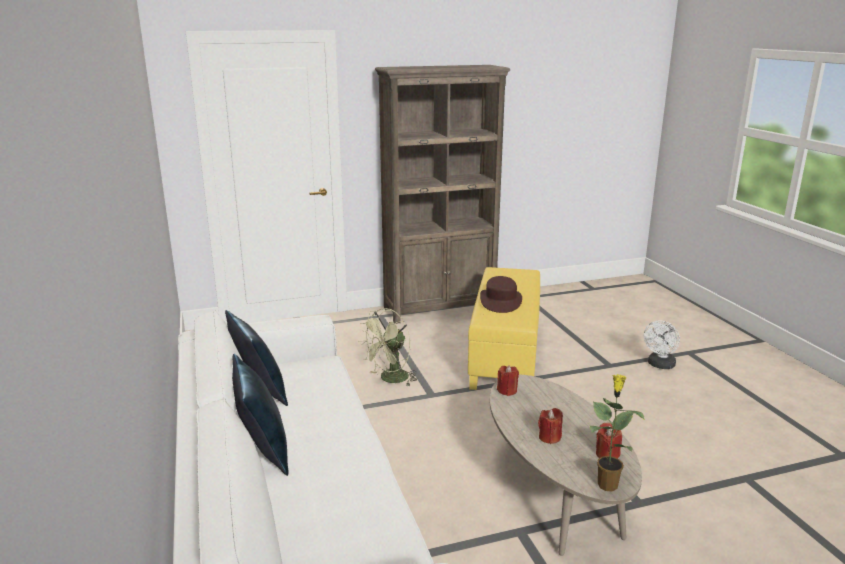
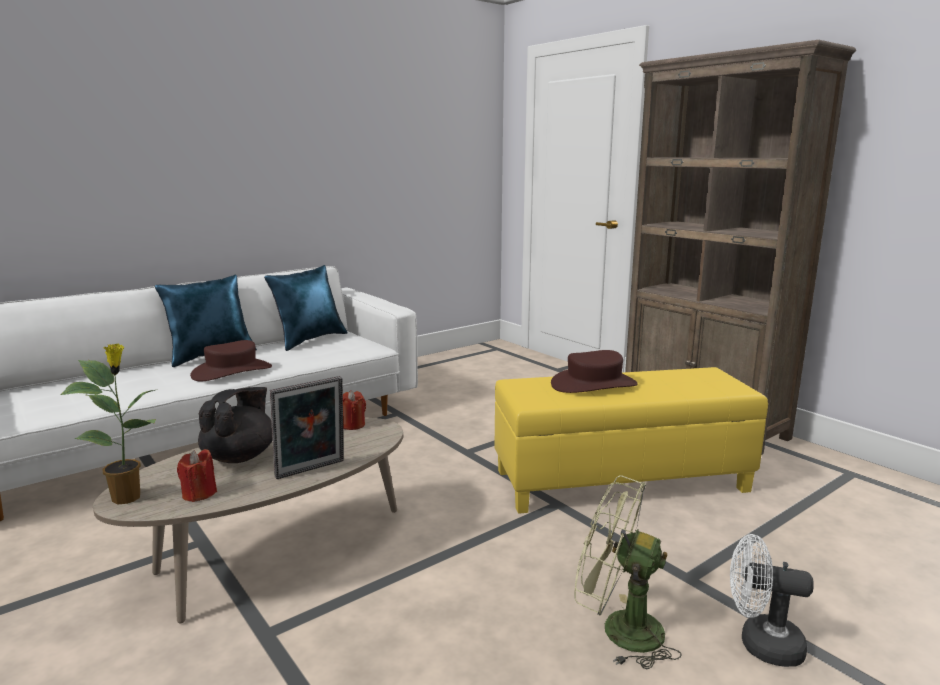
camera: 70 degrees right, 5 degrees down
green fan [358,308,417,387] -> green fan moved to [574,475,682,669]
red candle [538,408,563,444] -> black teapot [198,387,273,463]
none -> brown hat [190,340,272,381]
none -> picture frame [270,376,344,479]

